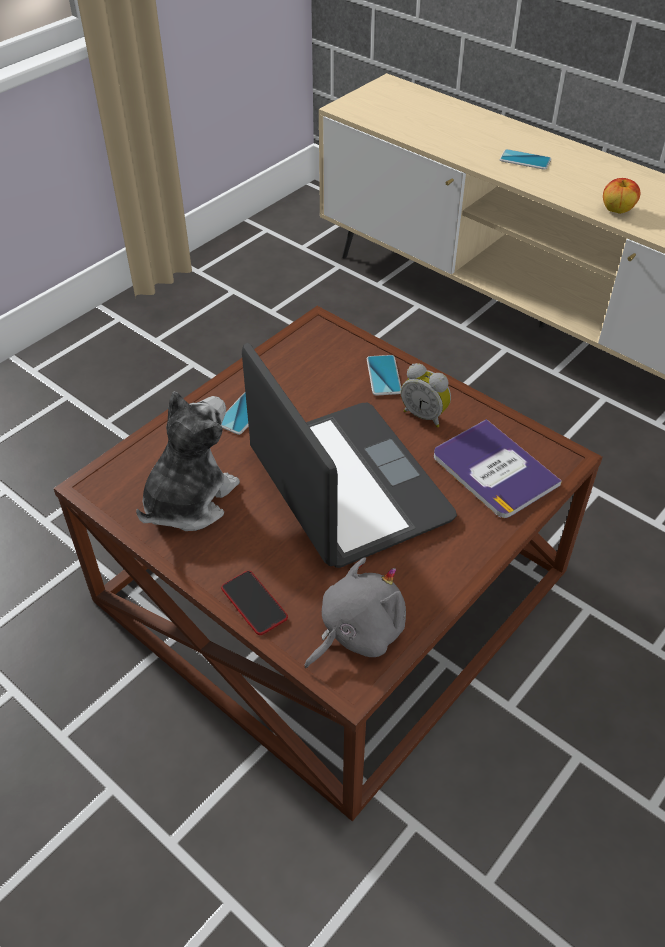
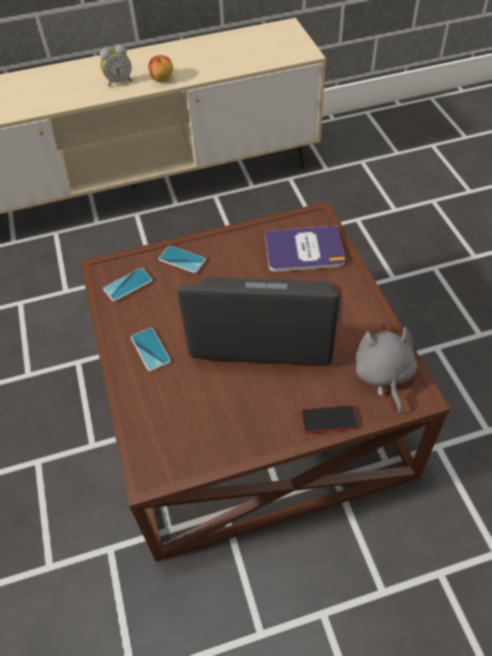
camera: 55 degrees left, 5 degrees up
plush toy [136,391,240,531] -> none
alarm clock [401,363,451,428] -> alarm clock moved to [100,45,132,87]
phone [500,149,551,170] -> phone moved to [103,268,152,301]

